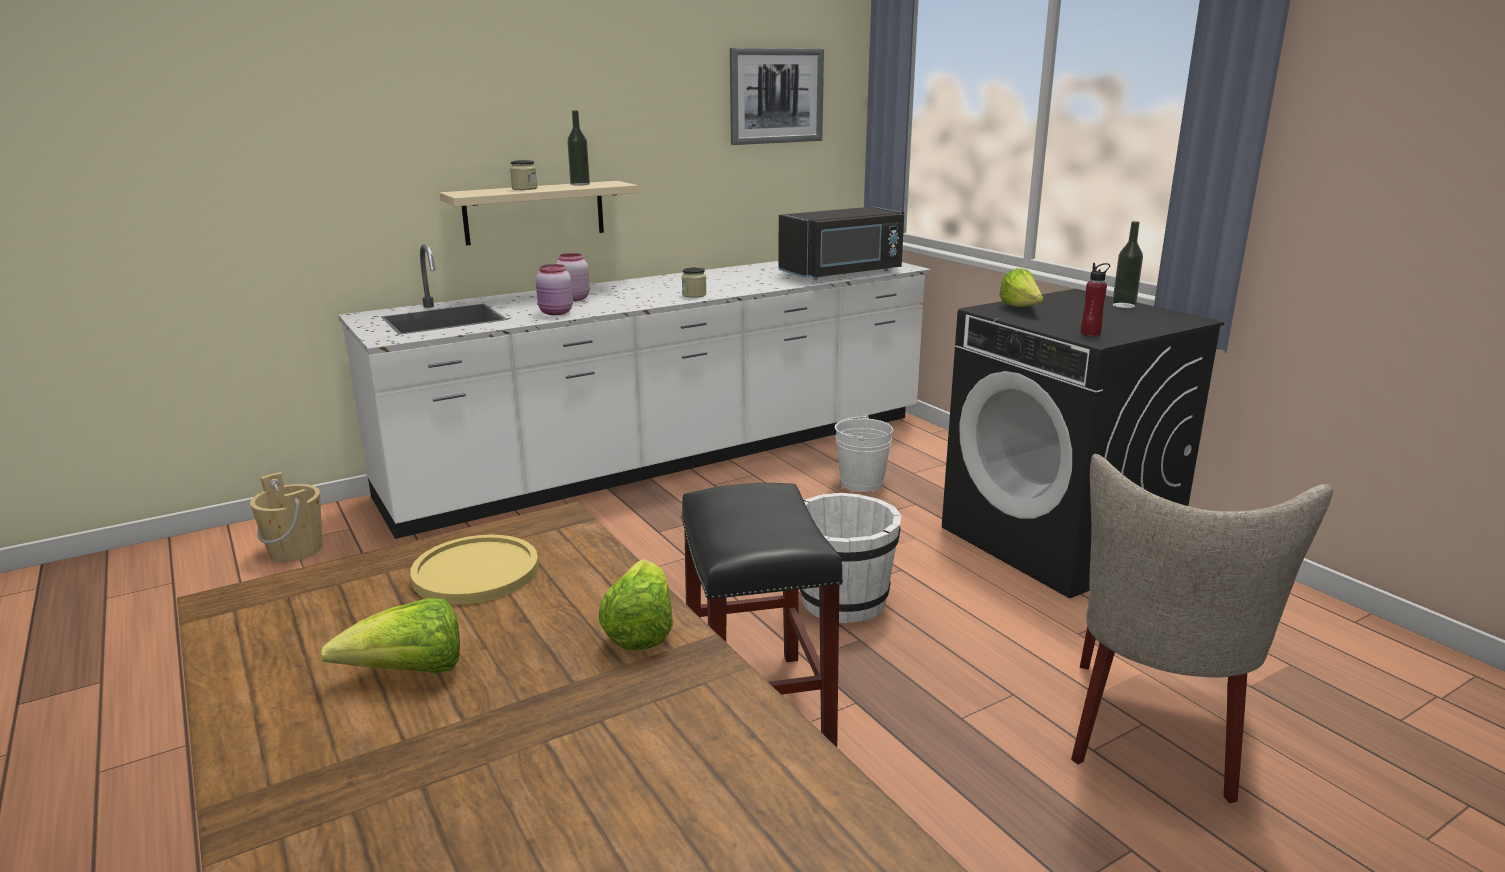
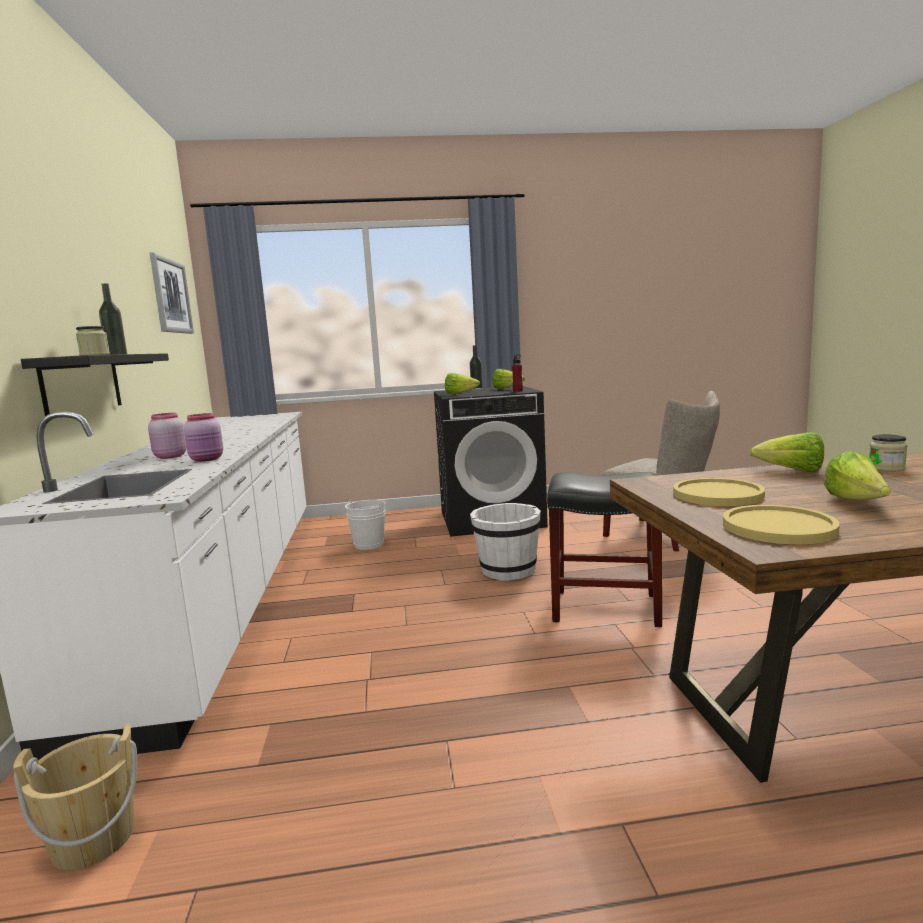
camera: 65 degrees left, 10 degrees down
beige shelf [439,181,638,246] -> black shelf [21,353,169,416]
jar [682,267,707,298] -> jar moved to [869,434,907,471]
black microwave [778,206,904,280] -> none
none -> lettuce [492,369,525,389]
none -> yellow plate [723,505,840,544]

